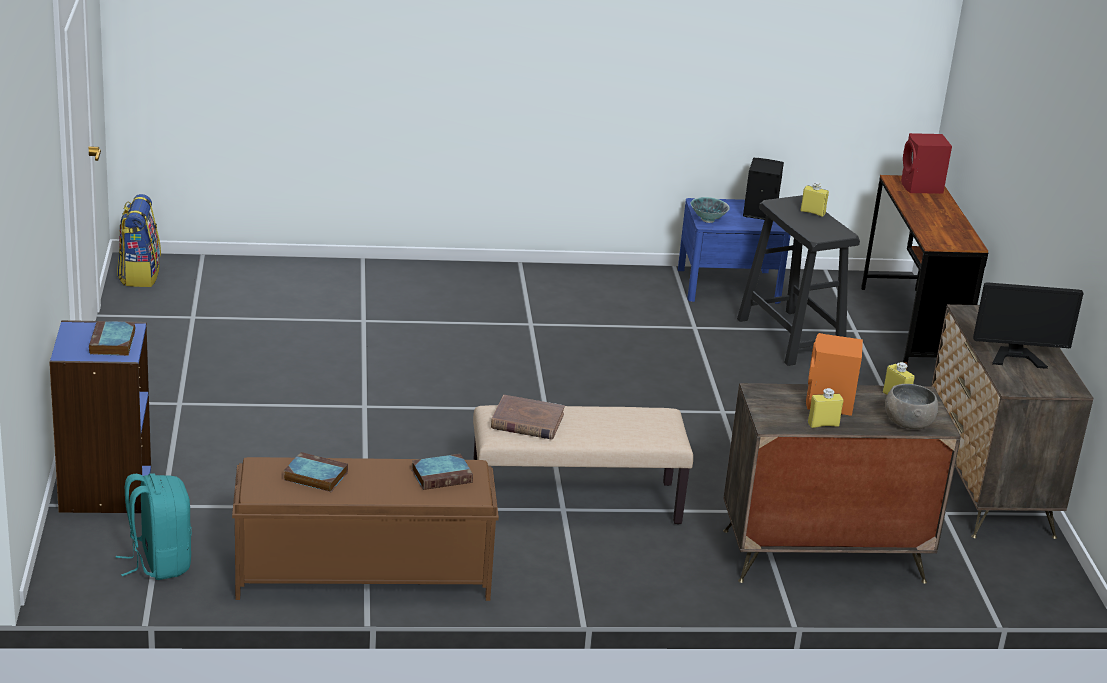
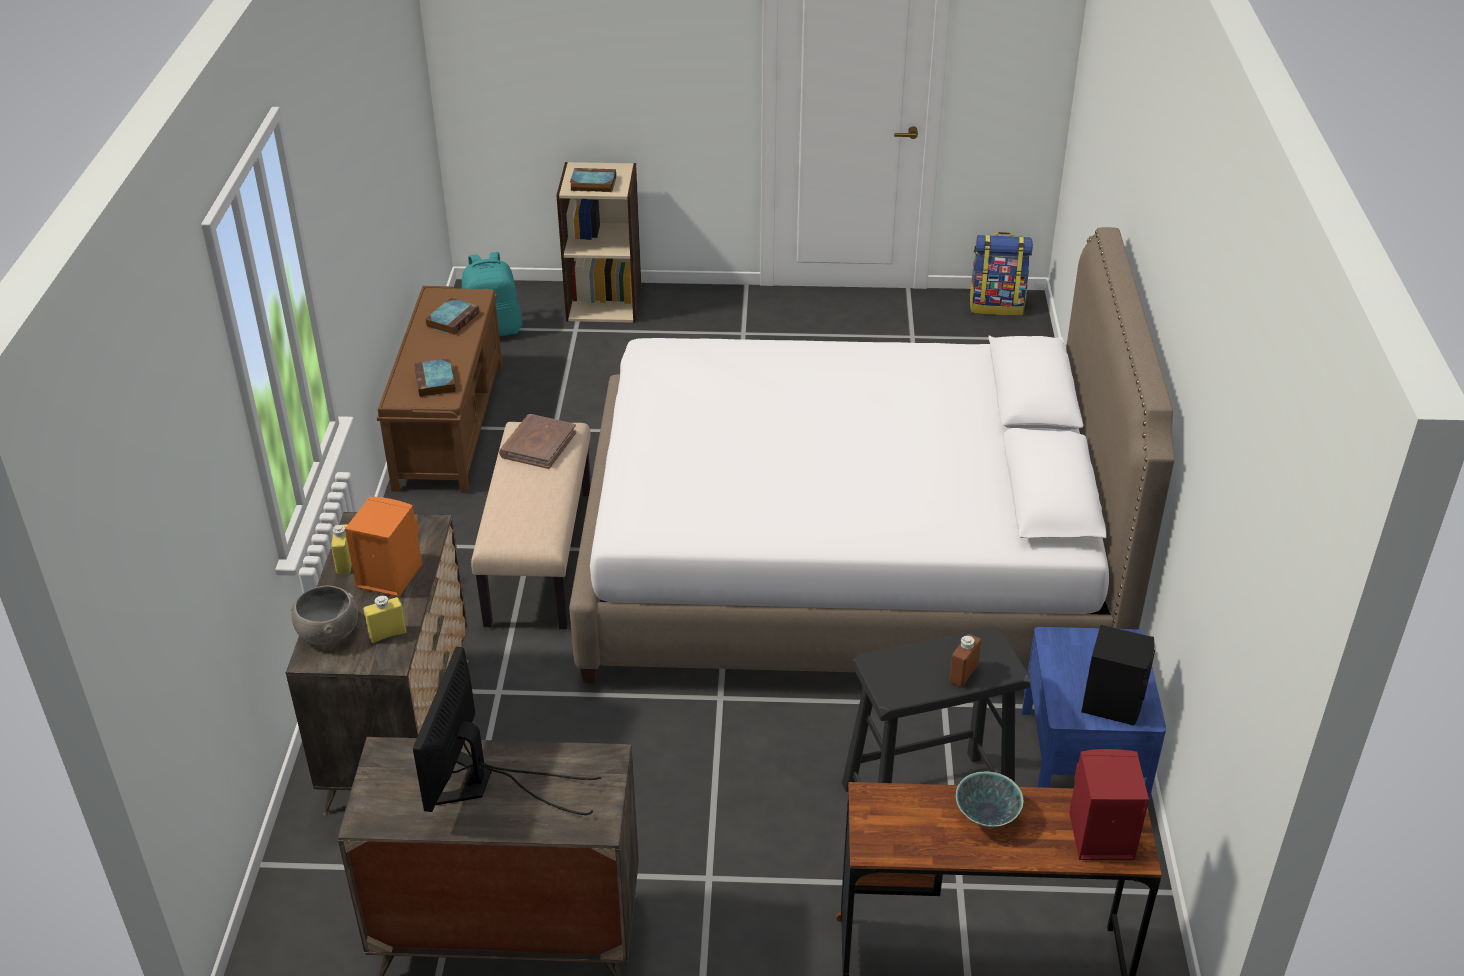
camera: 100 degrees right, 10 degrees up
blue bookcase [49,320,151,513] -> beige bookcase [556,162,641,323]
bowl [691,197,730,223] -> bowl moved to [956,772,1023,827]
yellow bottle [801,182,829,217] -> brown bottle [949,634,981,687]
none -> white bed [569,227,1174,683]

